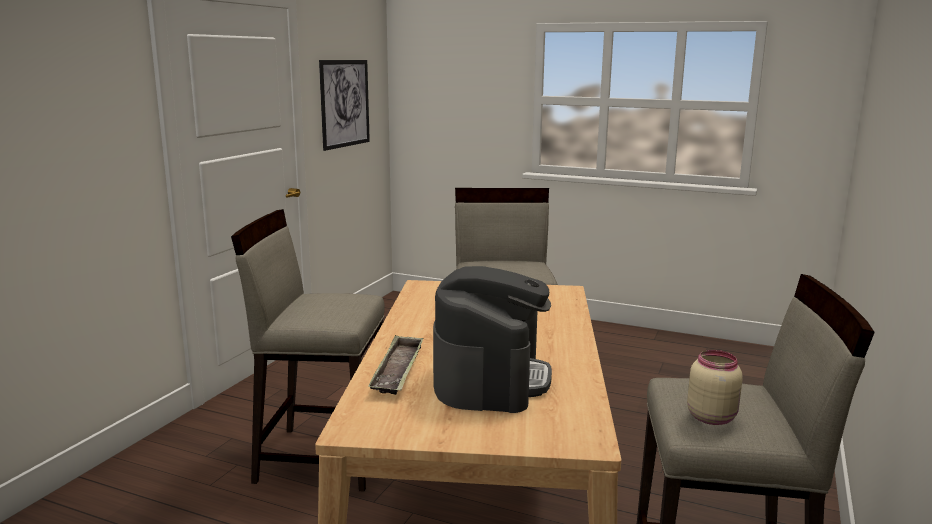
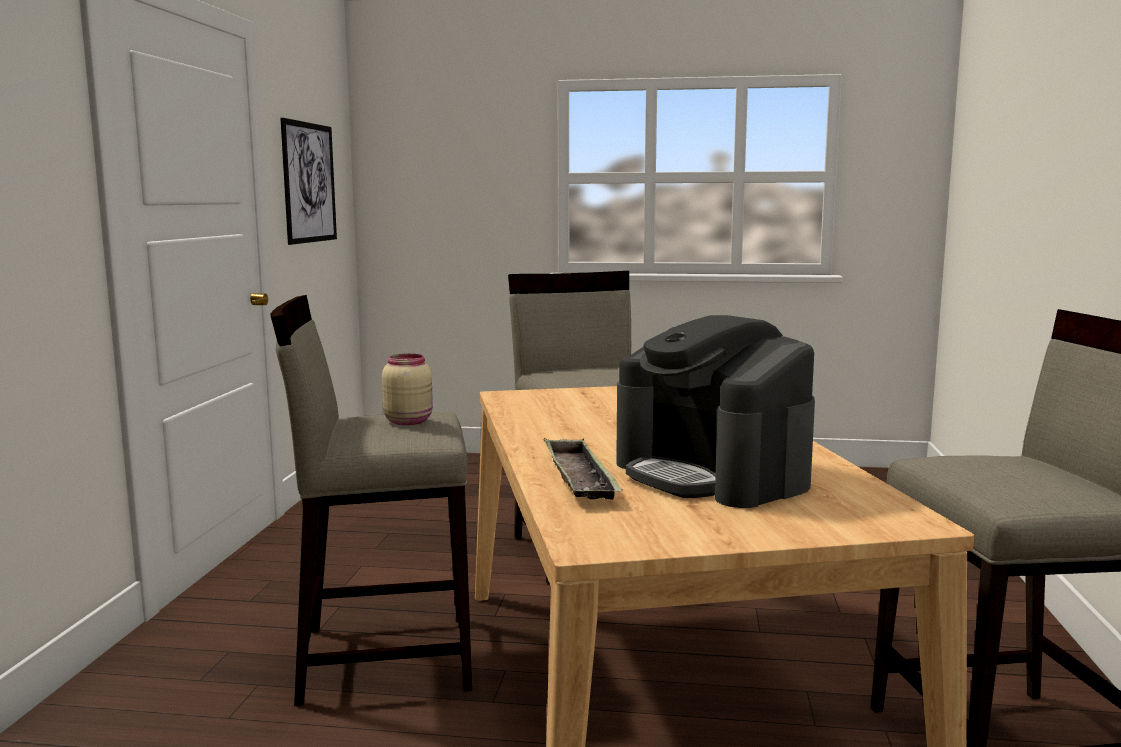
camera: 15 degrees left, 5 degrees down
coffee machine [433,266,552,413] -> coffee machine turned 150 degrees clockwise [616,315,815,508]
beige jar [687,350,742,425] -> beige jar moved to [382,354,433,425]

